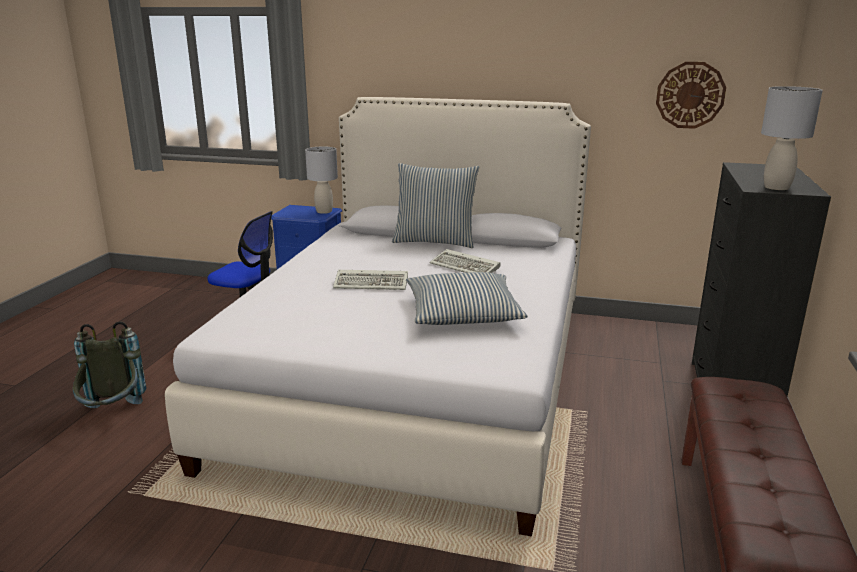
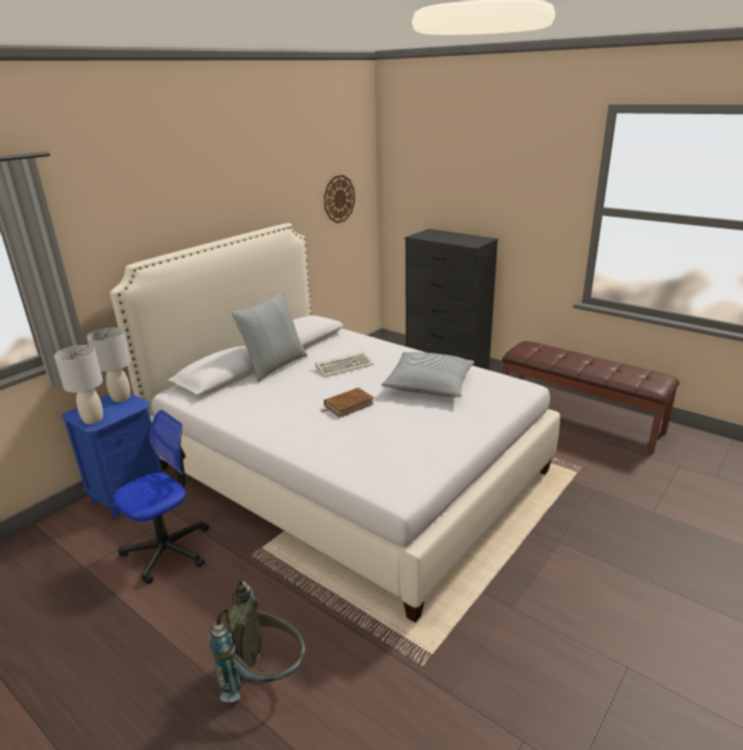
camera: 65 degrees left, 5 degrees up
keyboard [333,270,408,290] -> brown book [322,388,374,417]
grey table lamp [761,86,823,190] -> grey table lamp moved to [54,345,103,424]

